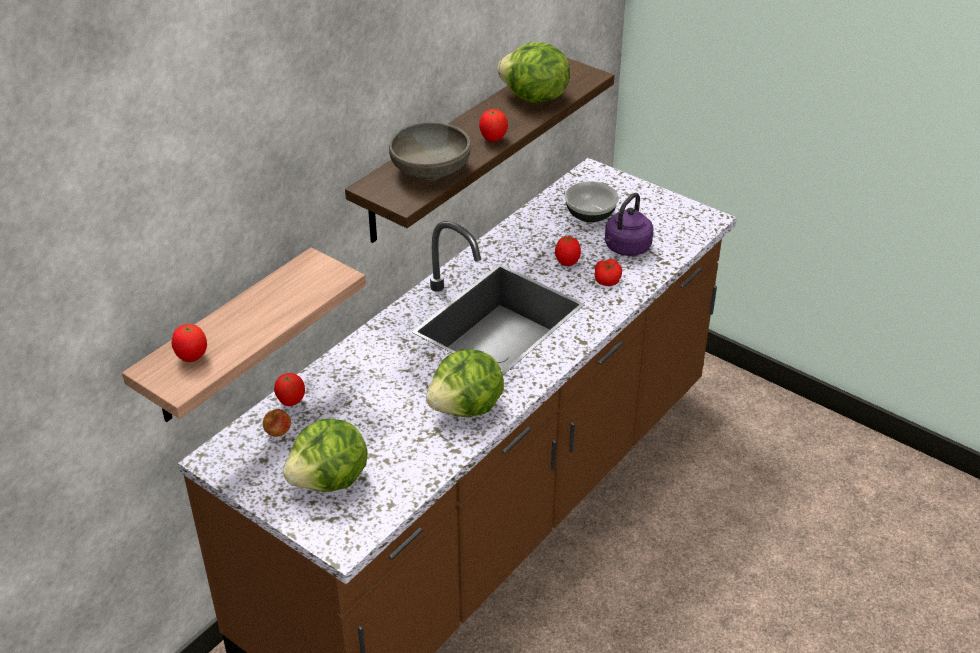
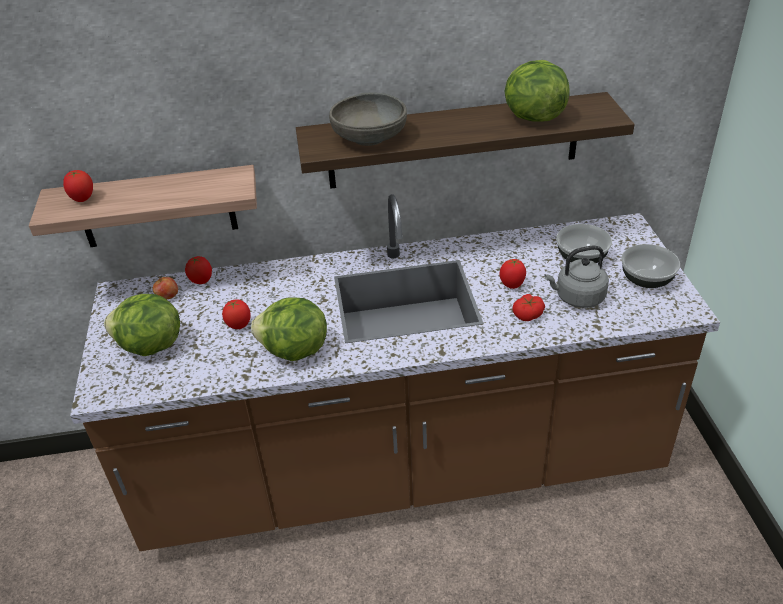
camera: 45 degrees right, 0 degrees up
tomato [479,109,508,142] -> tomato moved to [222,299,251,329]
purple kettle [605,193,654,256] -> grey kettle [544,245,609,308]
none -> bowl [621,244,680,288]

